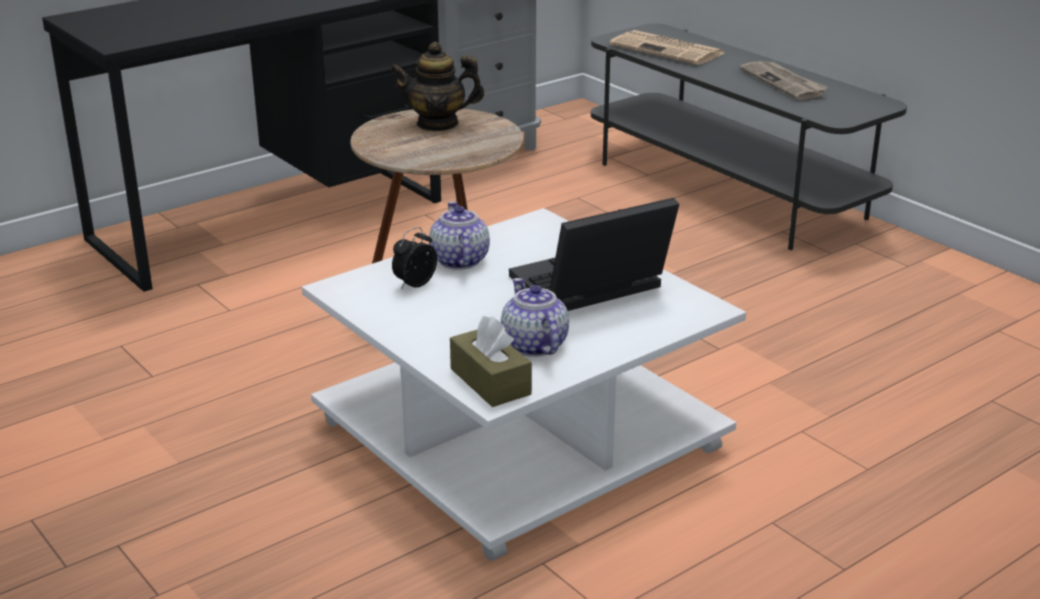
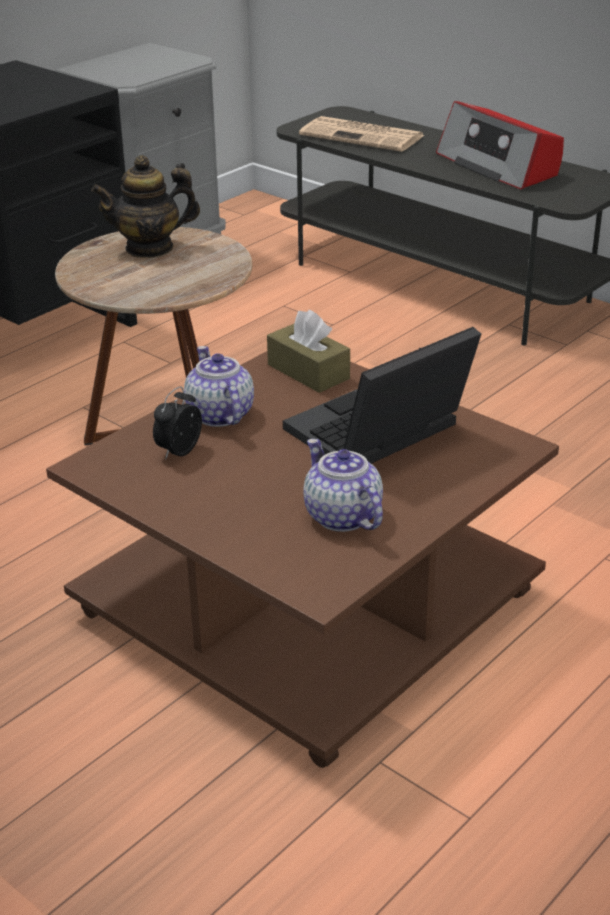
camera: 10 degrees left, 5 degrees up
white coffee table [302,208,746,561] -> brown coffee table [46,351,559,768]
brown tissue box [450,316,532,407] -> brown tissue box moved to [267,310,350,393]
newspaper [740,61,828,100] -> radio [436,101,564,190]

